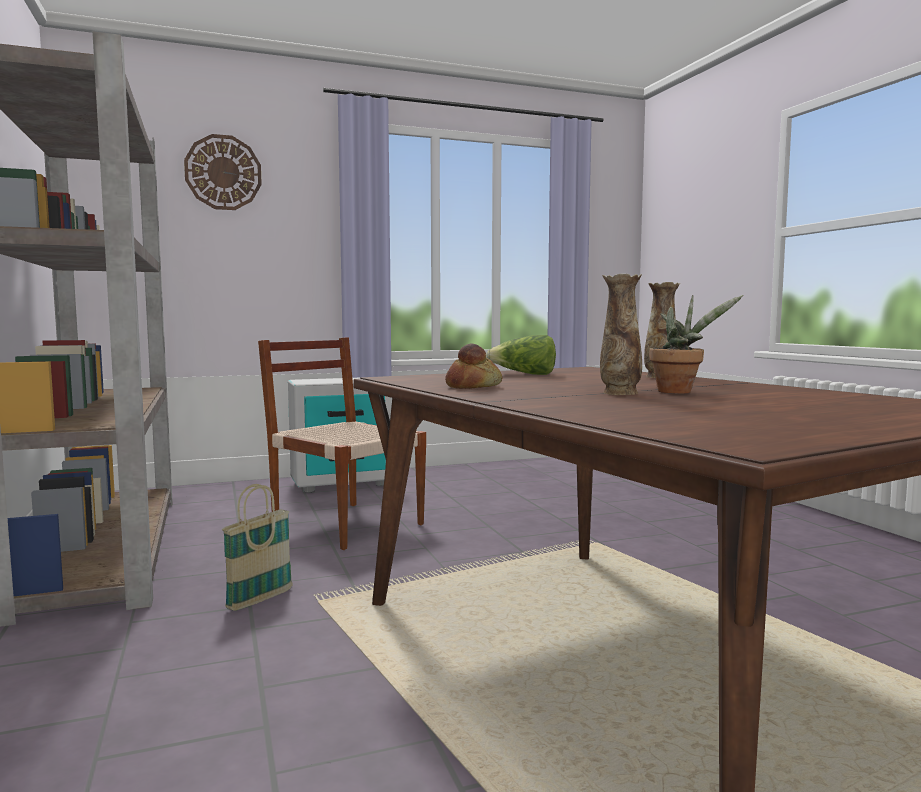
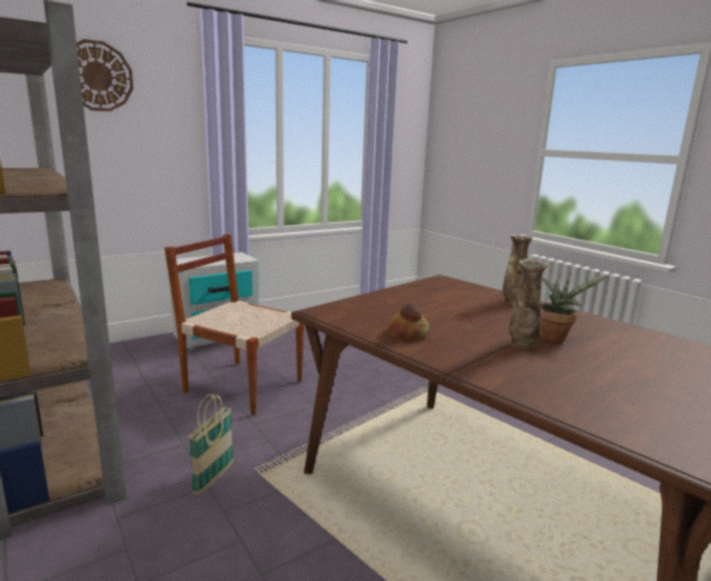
camera: 15 degrees left, 10 degrees up
lettuce [486,335,556,375] -> none

